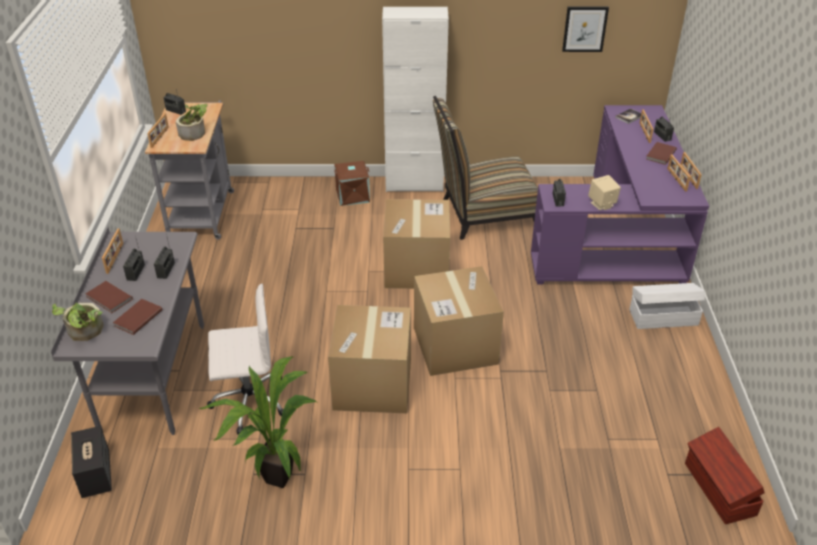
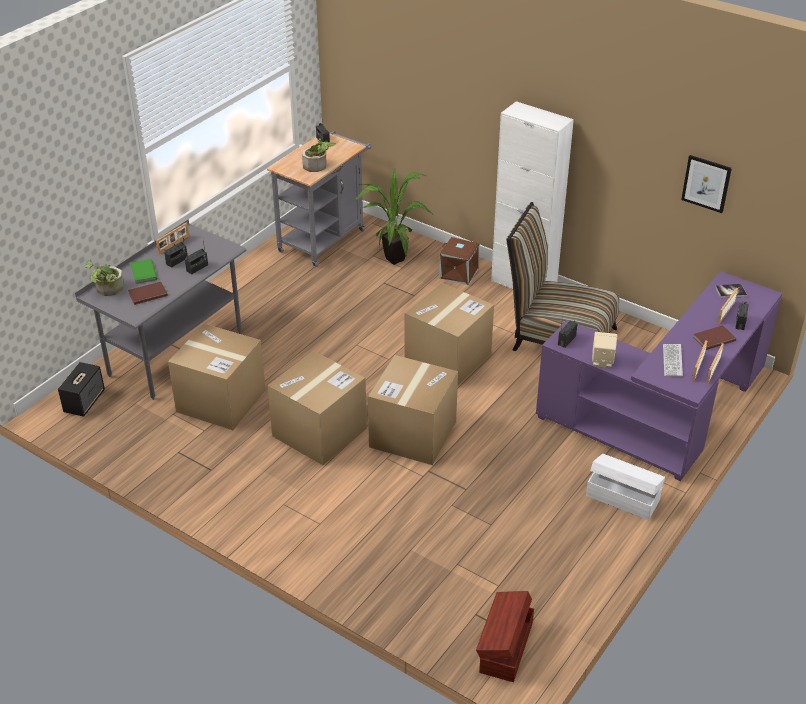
camera: 35 degrees right, 0 degrees up
brown book [85,281,133,313] -> green book [130,259,157,284]
picture frame [147,113,169,148] -> none
potted plant [199,357,317,488] -> potted plant moved to [354,169,433,265]
white office chair [207,284,284,434] -> cardboard box [168,324,266,430]
none -> keyboard [663,344,683,377]

